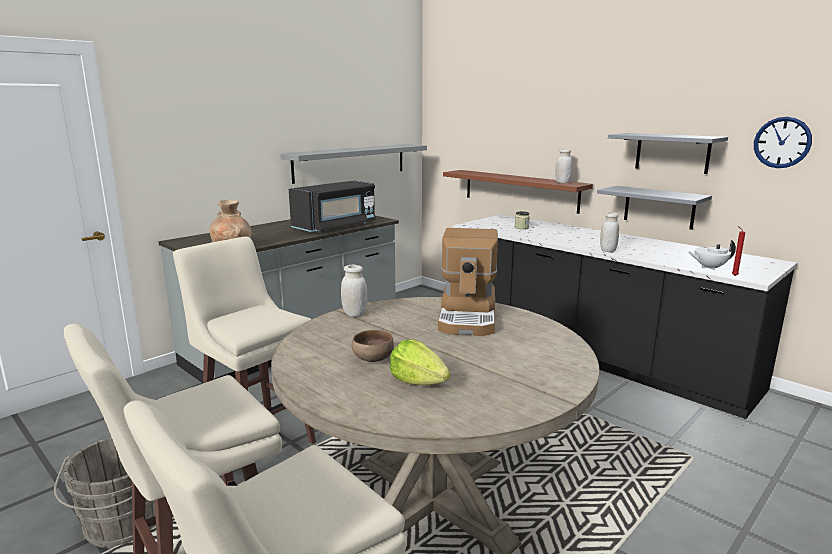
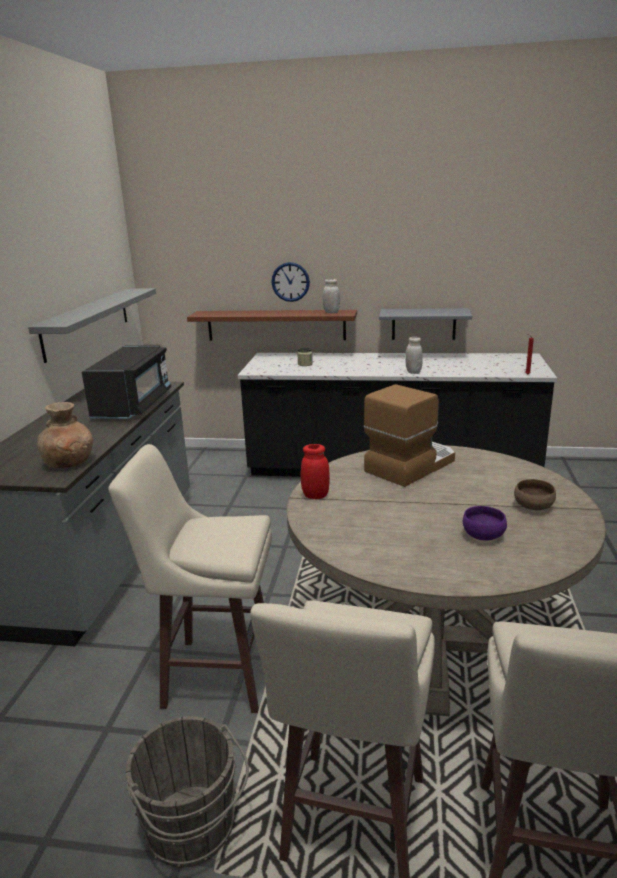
camera: 35 degrees left, 5 degrees up
white jar [341,265,367,317] -> red jar [301,444,330,499]
brown bowl [352,330,394,362] -> brown bowl moved to [514,479,556,510]
lettuce [390,339,451,385] -> purple bowl [463,506,507,540]
coffee machine [438,228,498,336] -> coffee machine turned 105 degrees counterclockwise [364,384,455,487]
grey shelf [608,133,728,174] -> none
white teapot [688,240,736,270] -> none
wall clock [754,117,812,168] -> wall clock moved to [271,262,310,302]

